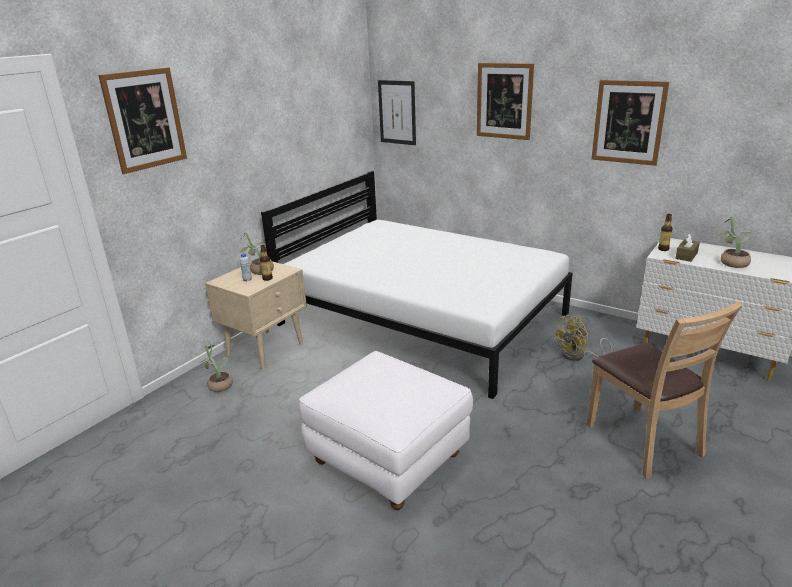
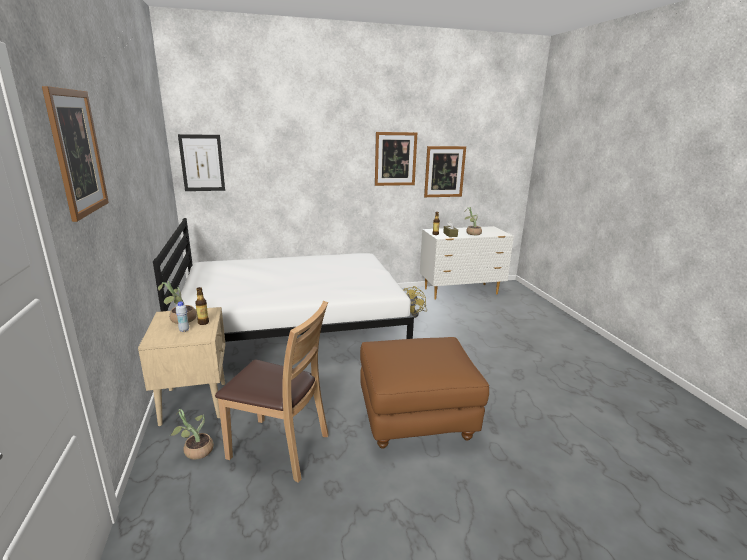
camera: 50 degrees left, 5 degrees down
white ottoman [299,351,473,510] -> brown ottoman [360,337,489,449]
picture [477,63,534,140] -> picture moved to [424,146,466,197]
brown chair [587,301,743,479] -> brown chair moved to [215,301,329,483]

